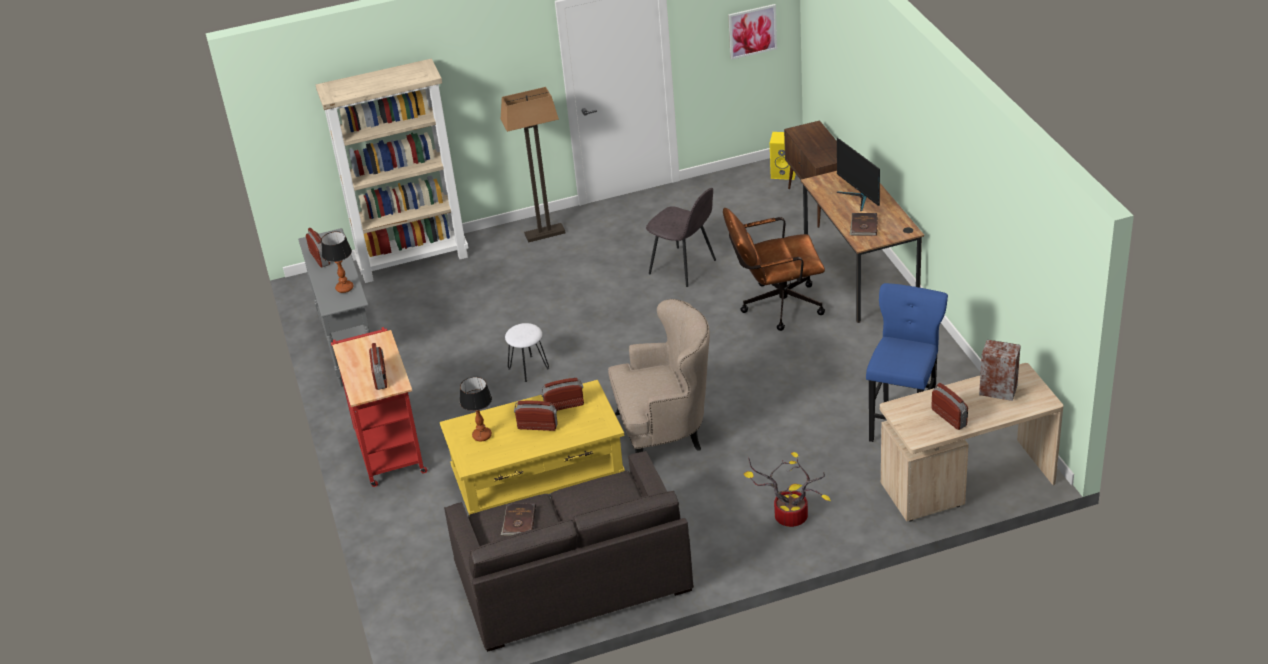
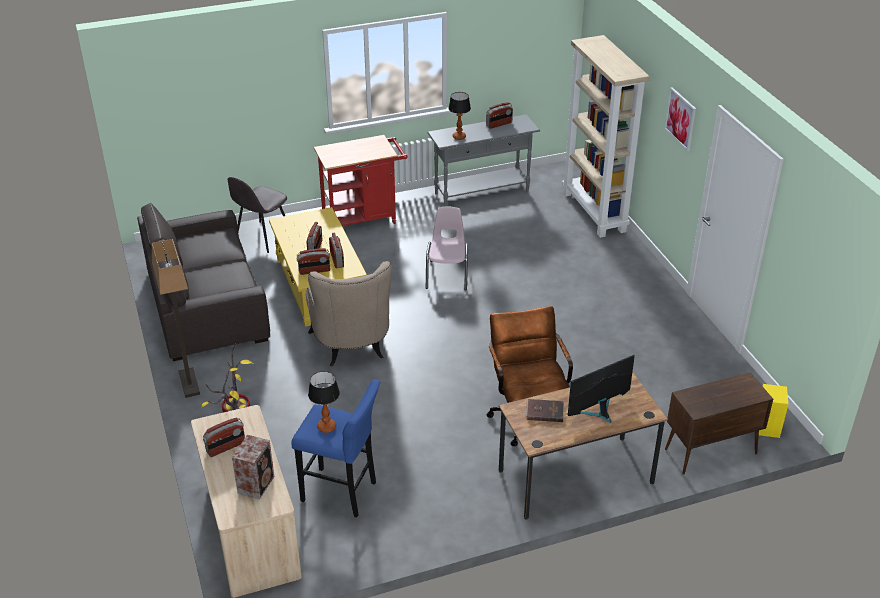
camera: 85 degrees right, 0 degrees up
radio [369,343,387,390] -> radio moved to [296,248,330,275]
table lamp [460,377,492,442] -> table lamp moved to [308,371,340,433]
floor lamp [501,87,565,242] -> floor lamp moved to [152,239,200,398]
brown book [501,503,536,536] -> none
white stool [505,323,549,382] -> pink chair [426,207,468,290]
grey chair [646,188,716,287] -> grey chair moved to [228,177,287,253]
picture [728,4,777,60] -> picture moved to [665,87,696,151]

